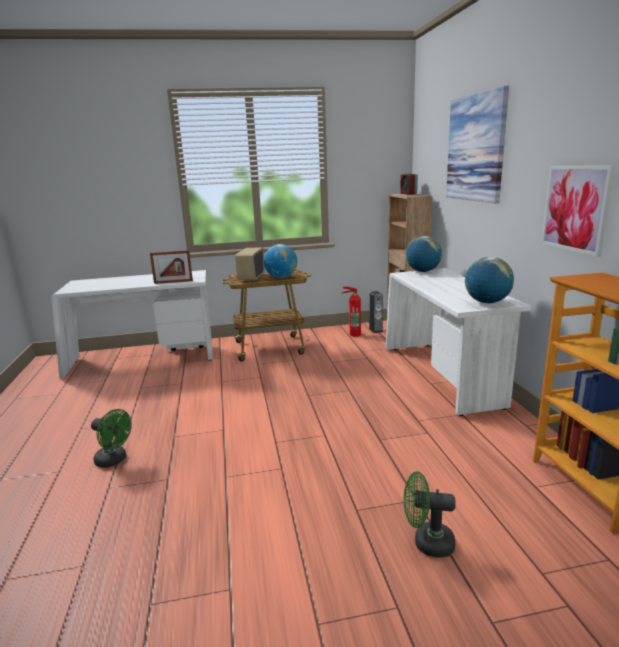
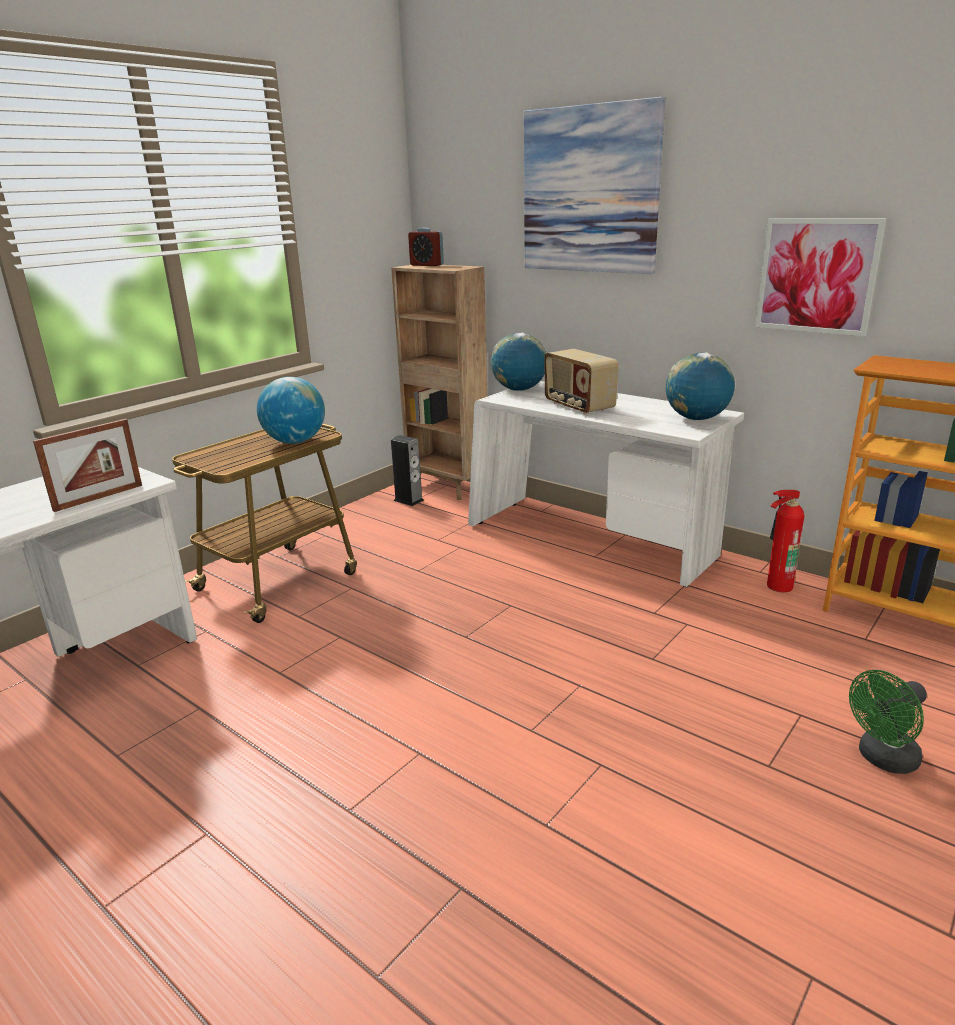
camera: 40 degrees left, 5 degrees up
green fan [91,409,132,468] -> none
radio [235,248,265,281] -> radio moved to [544,349,619,415]
fire extinguisher [342,287,361,336] -> fire extinguisher moved to [767,490,805,592]

